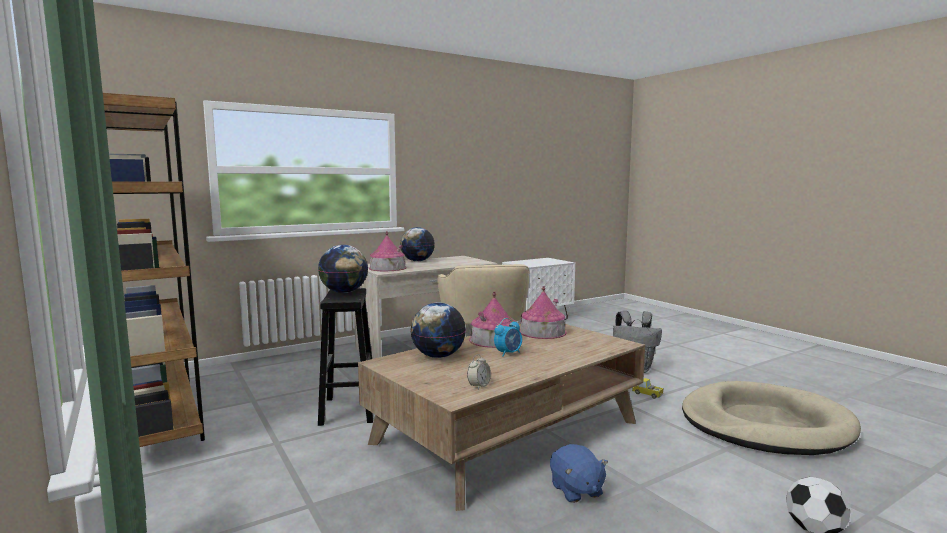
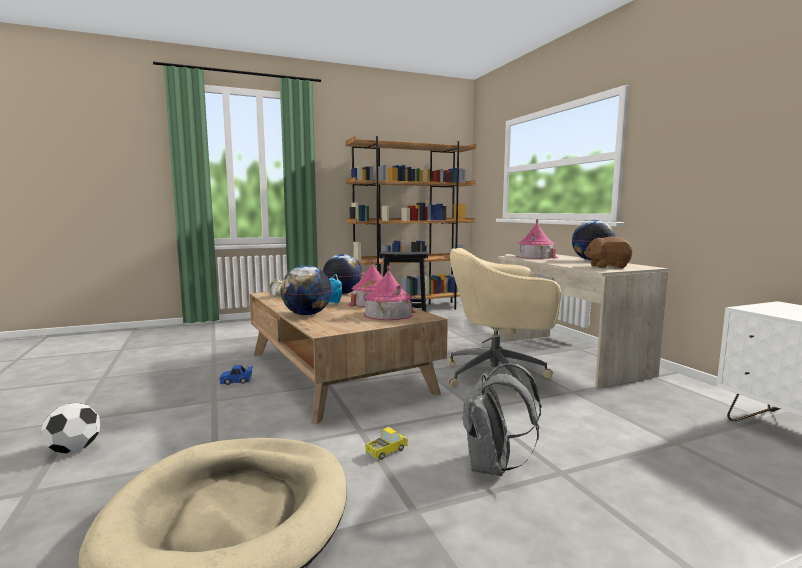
camera: 100 degrees right, 0 degrees up
globe [318,245,368,293] -> globe moved to [280,265,332,316]
blue plush toy [550,444,608,503] -> blue toy car [219,365,253,385]
none -> brown plush toy [584,237,632,269]

